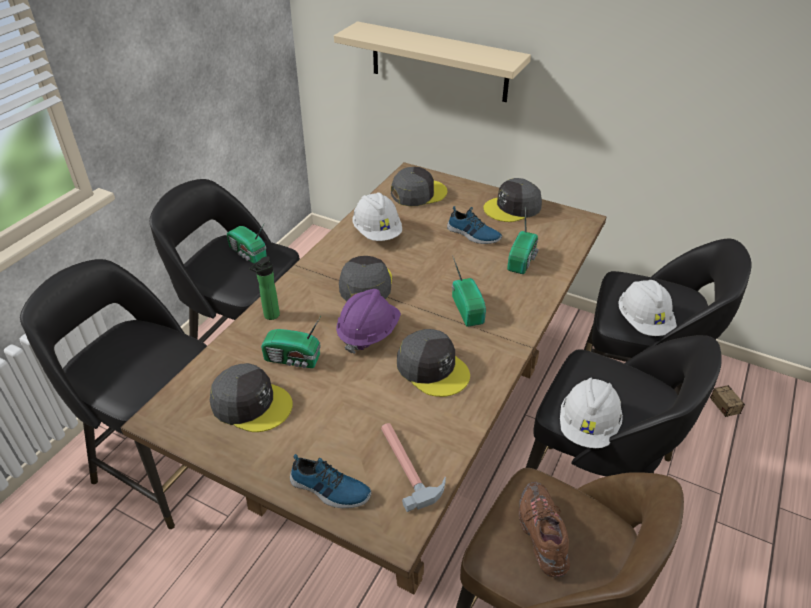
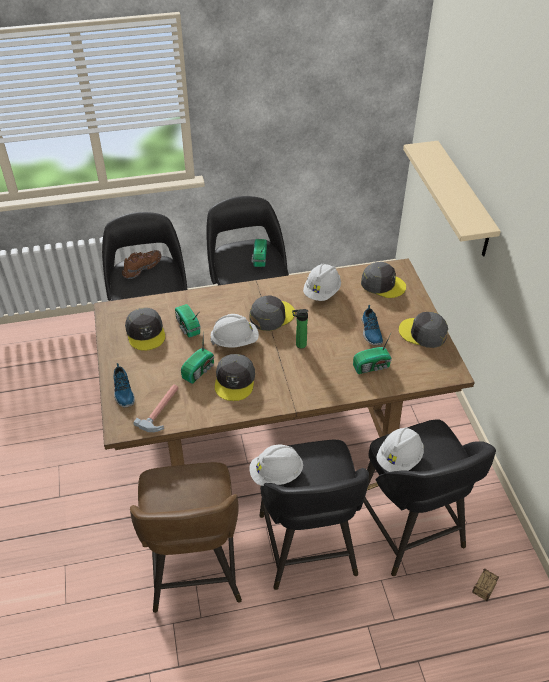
camera: 50 degrees right, 5 degrees up
bottle [250,256,280,320] -> bottle moved to [292,309,308,348]
purple hard hat [336,289,401,354] -> white hard hat [210,314,259,348]
radio [452,255,486,327] -> radio moved to [181,331,214,384]
brown shoe [518,482,570,577] -> brown shoe moved to [122,250,161,279]

